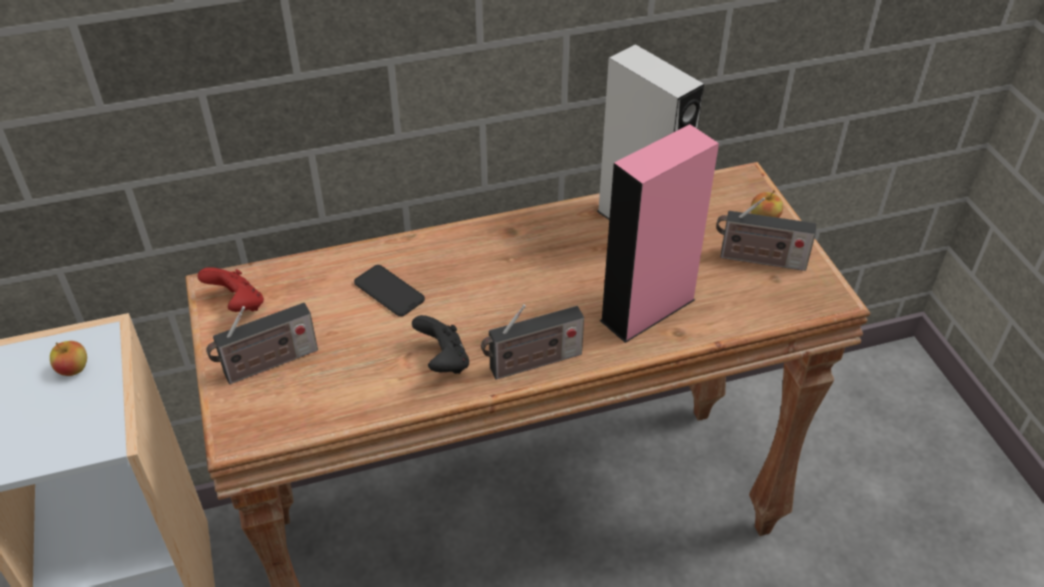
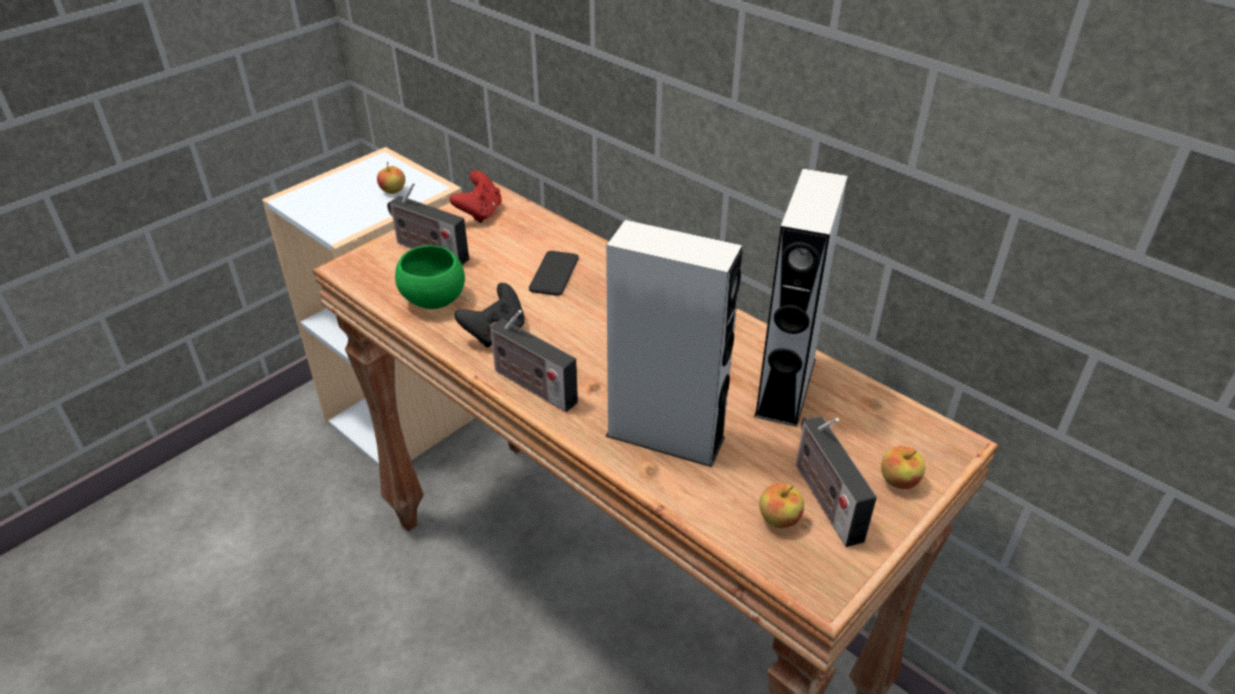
camera: 60 degrees right, 5 degrees down
pink speaker [600,124,719,343] -> grey speaker [605,220,743,467]
none -> green bowl [395,245,465,309]
none -> apple [759,483,804,528]

